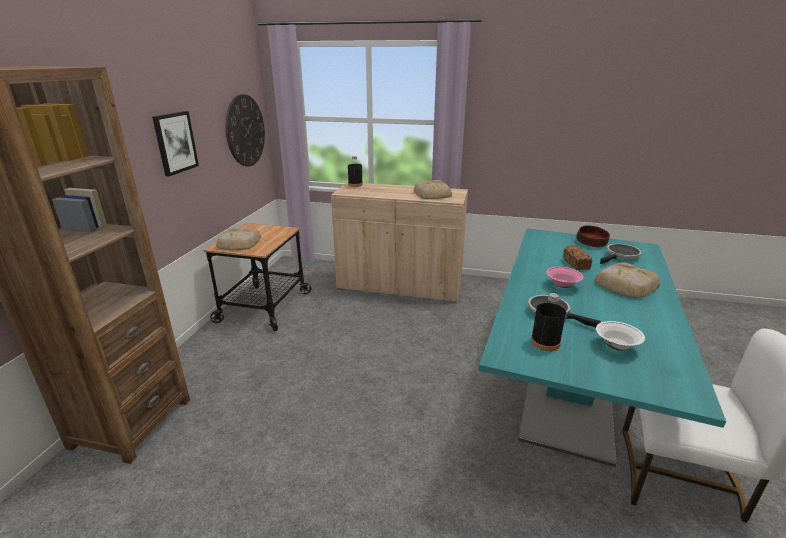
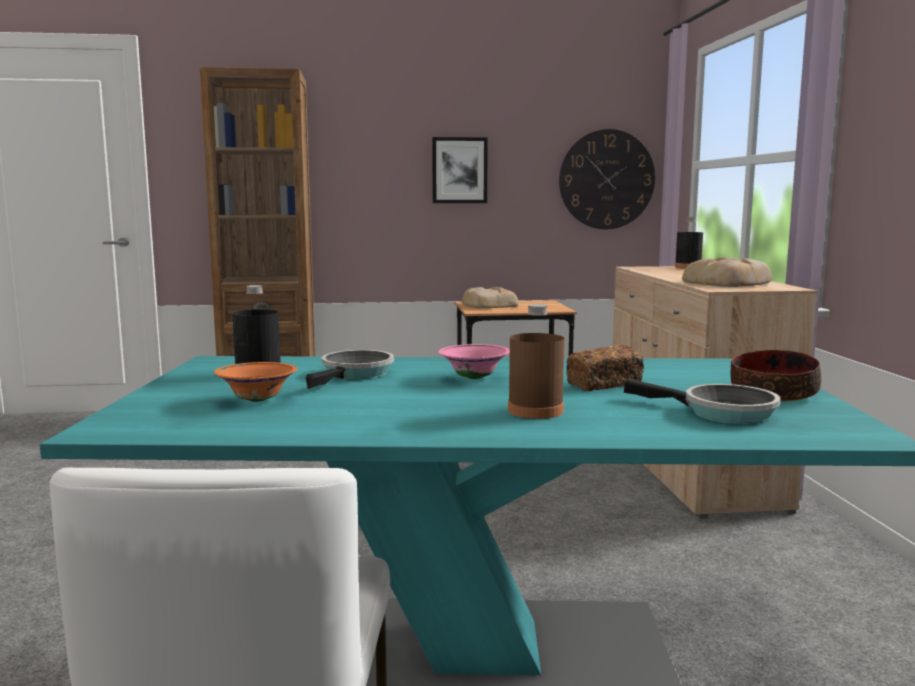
camera: 70 degrees right, 15 degrees down
bread [595,262,660,298] -> brown bottle [508,304,564,419]
white bowl [596,321,645,351] -> orange bowl [214,362,298,402]

